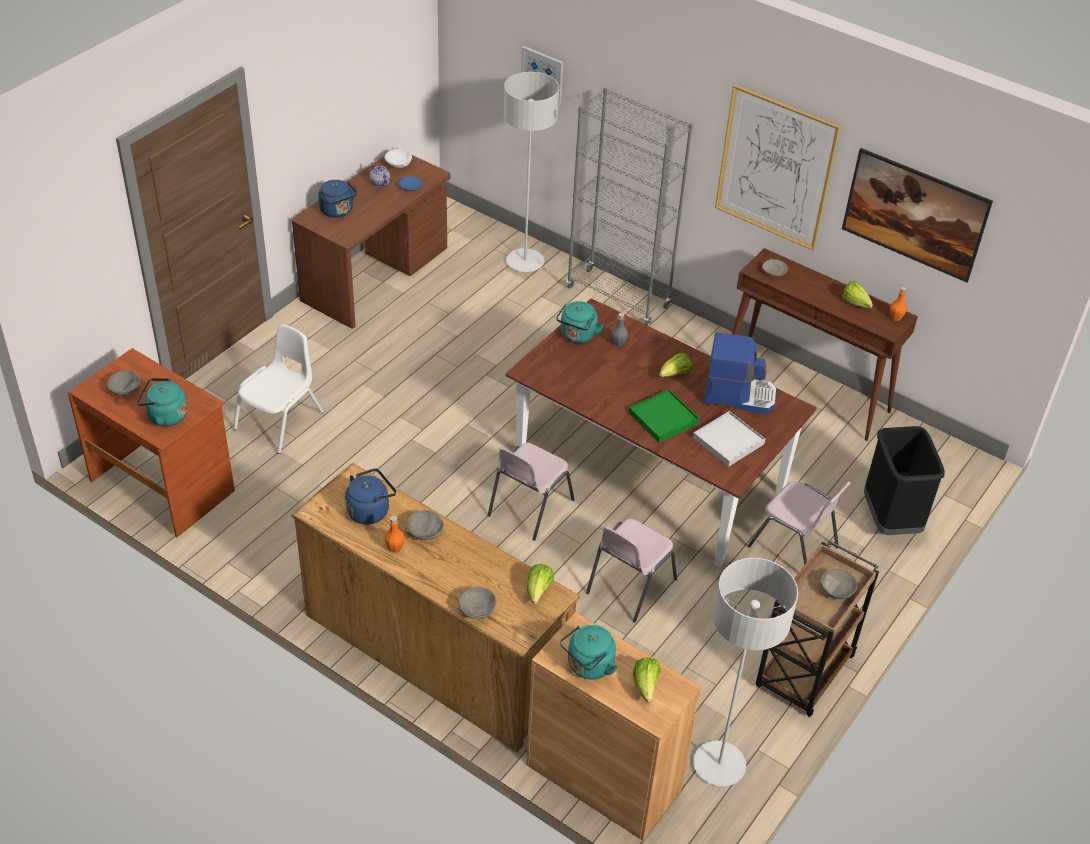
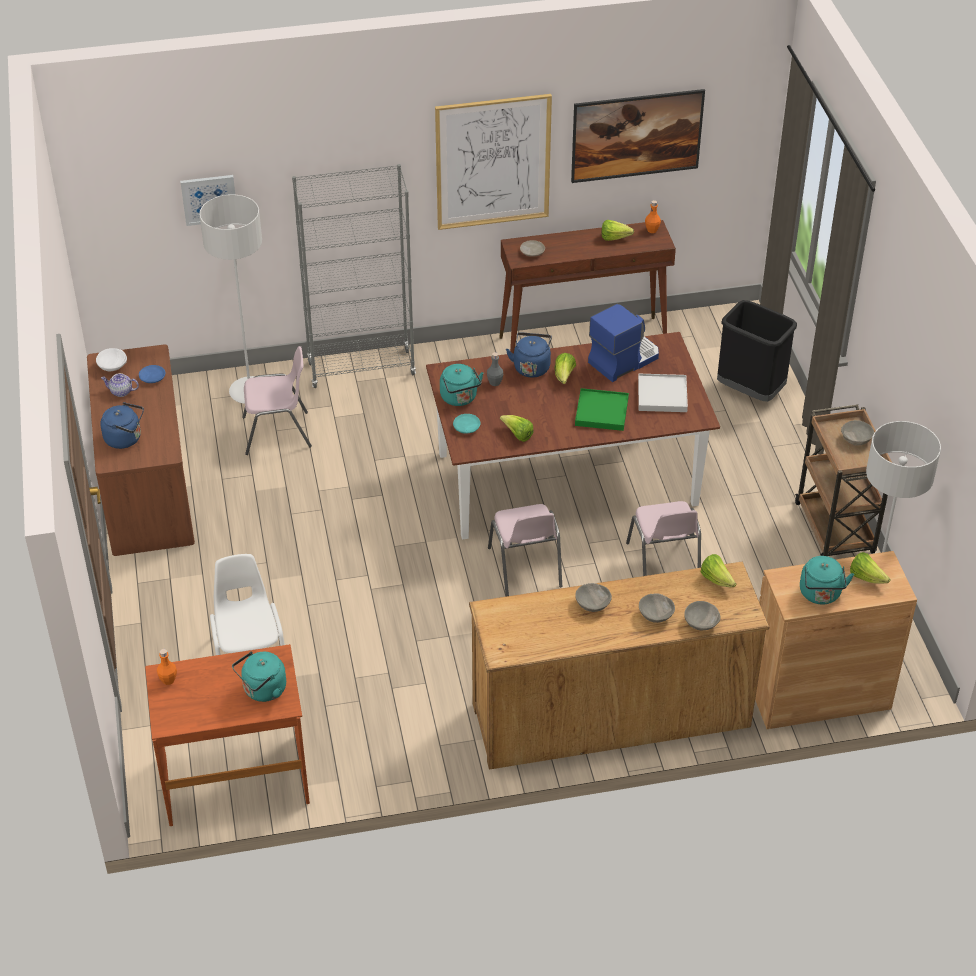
camera: 45 degrees left, 0 degrees up
grey bowl [107,370,141,396] -> grey bowl moved to [639,593,675,623]
blue kettle [345,468,396,525] -> blue kettle moved to [506,332,552,377]
orange bottle [385,516,405,553] -> orange bottle moved to [157,649,177,685]
pink chair [748,481,851,565] -> pink chair moved to [242,346,312,455]
none -> turquoise plate [453,414,481,434]
none -> lettuce [500,415,533,442]

